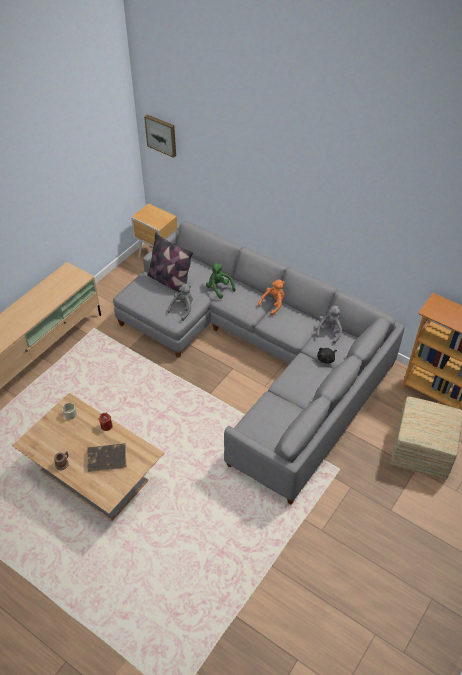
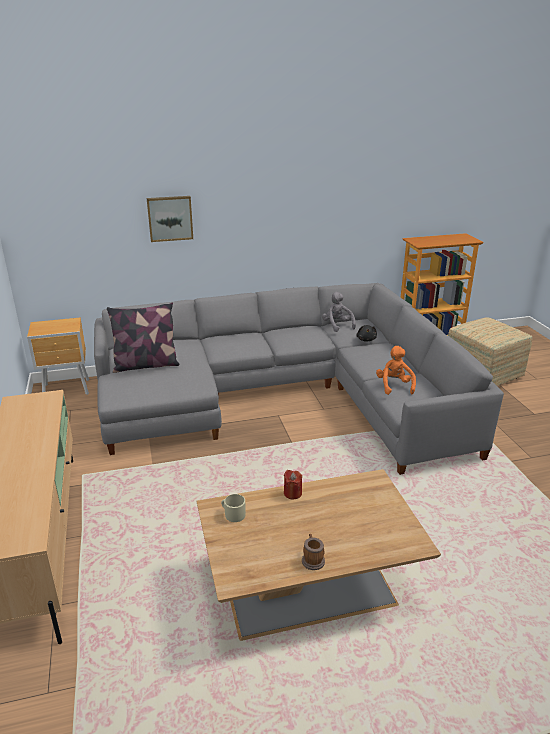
camera: 50 degrees left, 20 degrees down
brown book [88,443,126,472] -> none
picture [144,115,176,158] -> picture moved to [147,196,193,242]
grey plush toy [167,284,193,321] -> none
green plush toy [206,263,236,299] -> none
orange plush toy [258,279,285,316] -> orange plush toy moved to [376,346,416,395]

